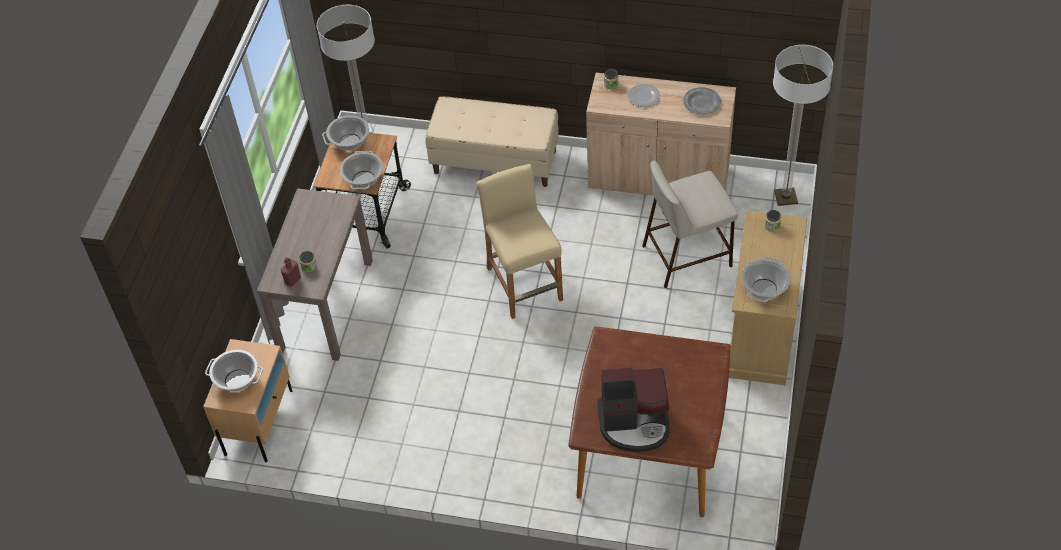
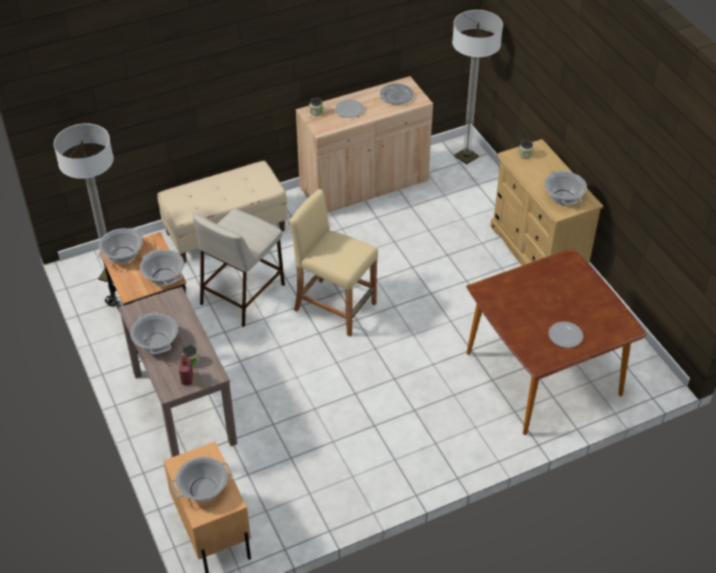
camera: 40 degrees left, 5 degrees down
coffee machine [597,368,670,452] -> plate [548,322,583,348]
beige stool [642,160,738,288] -> beige stool moved to [193,209,285,327]
none -> cooking pot [130,312,178,355]

